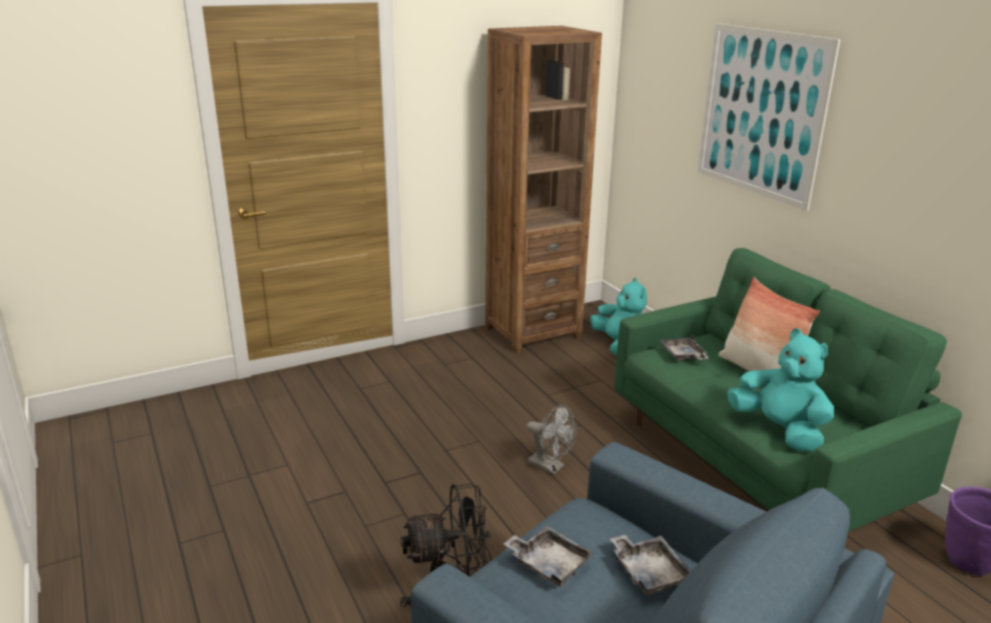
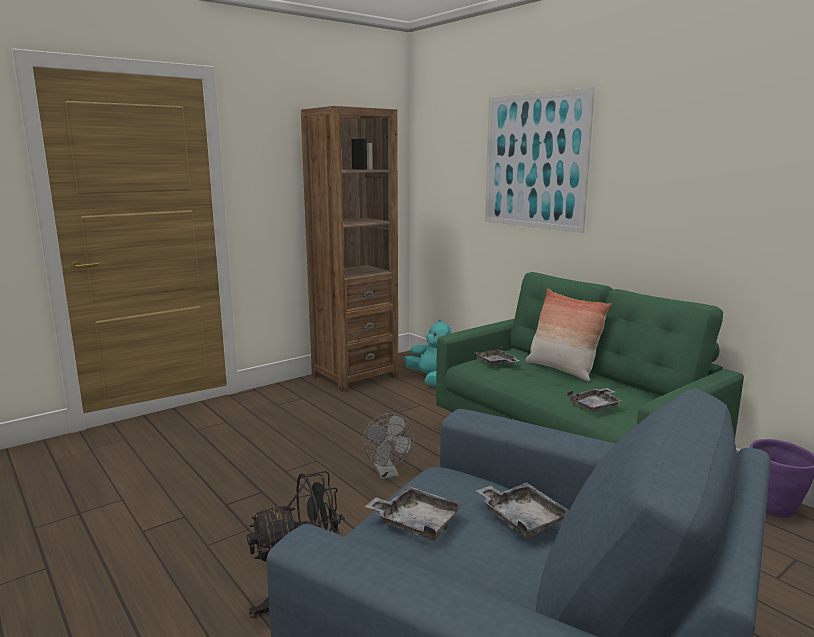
camera: 10 degrees left, 10 degrees down
grey fan [526,405,577,475] -> grey fan turned 45 degrees clockwise [363,413,415,480]
turquoise plush toy [727,328,834,451] -> grey tray [567,388,624,412]

